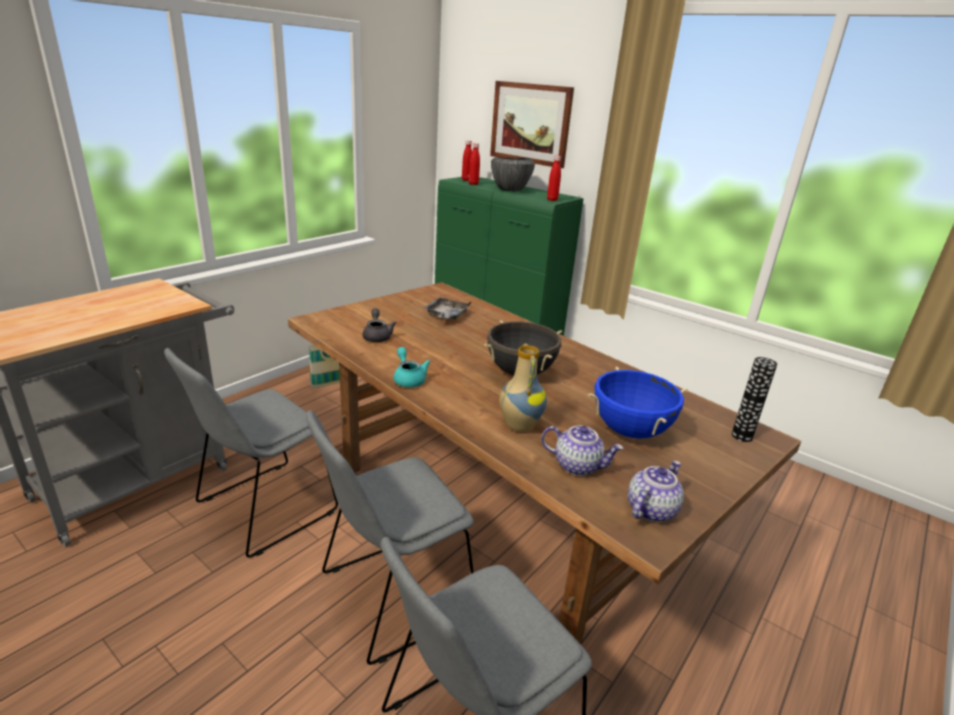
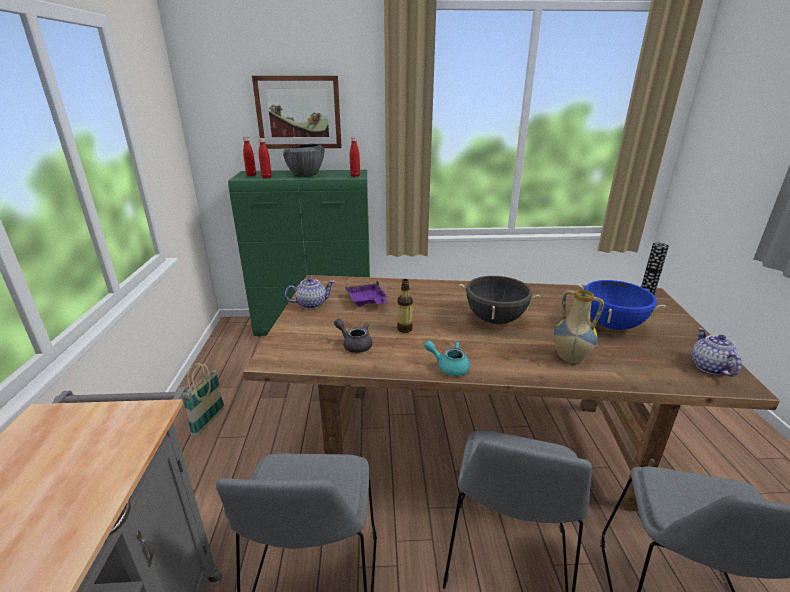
camera: 40 degrees left, 0 degrees up
grey tray [423,297,471,320] -> purple tray [345,281,388,306]
teapot [541,425,623,476] -> teapot moved to [285,277,335,309]
none -> bottle [397,279,413,333]

